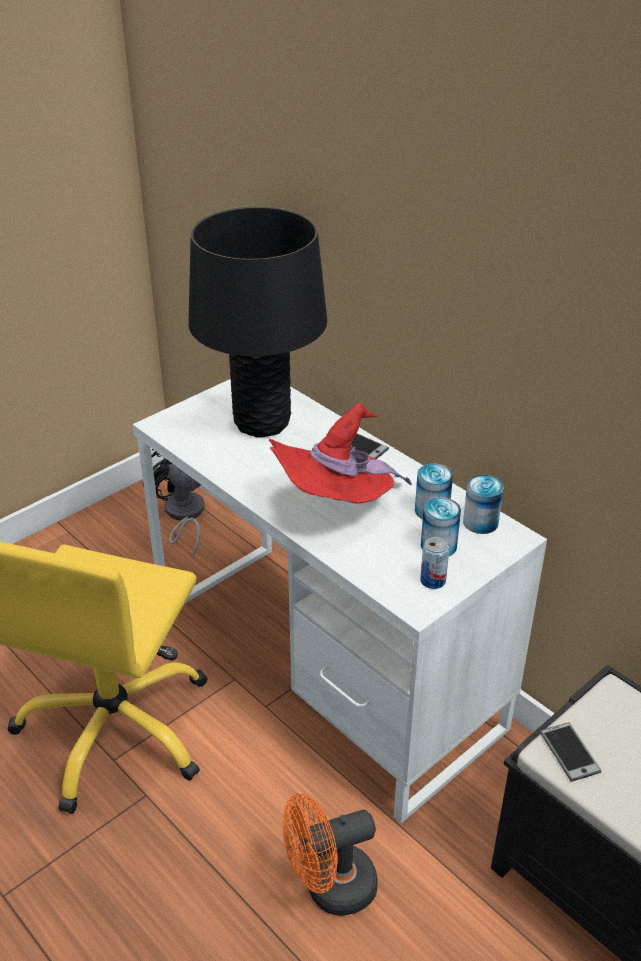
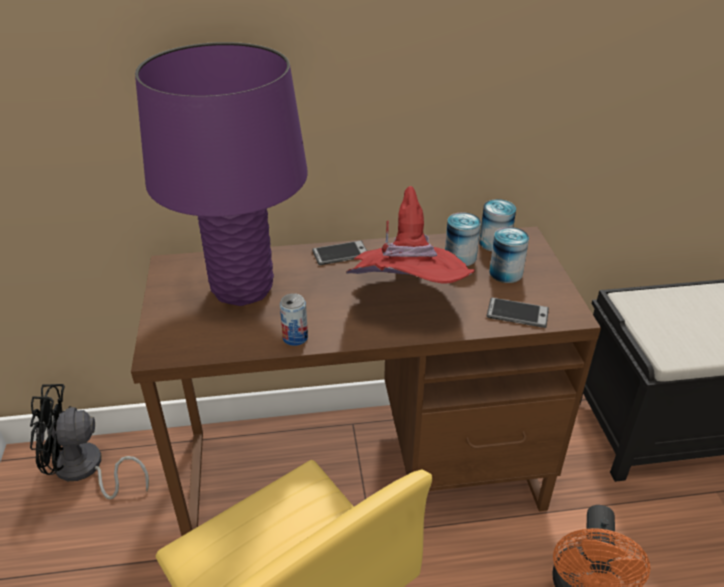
camera: 55 degrees left, 0 degrees up
white desk [133,379,547,823] -> brown desk [131,227,601,536]
black table lamp [188,206,327,438] -> purple table lamp [135,42,308,306]
can [420,537,449,589] -> can moved to [280,293,308,346]
phone [540,722,601,782] -> phone moved to [487,298,549,328]

